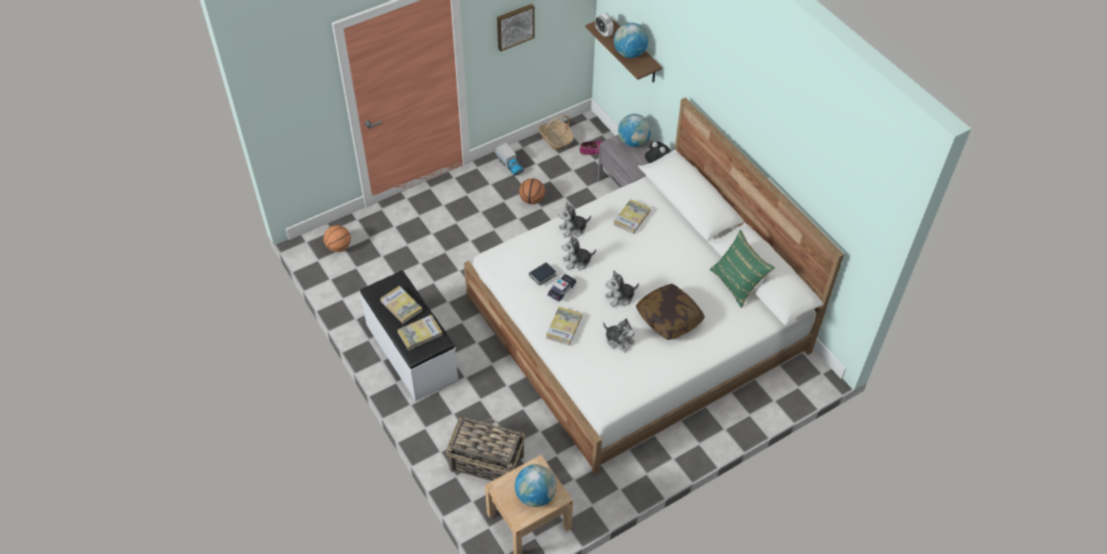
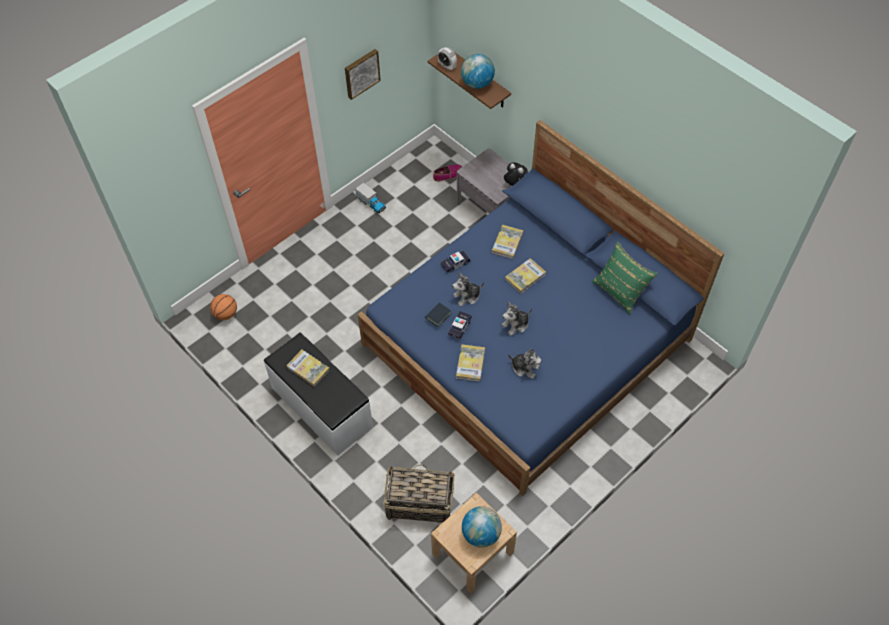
camera: 10 degrees left, 5 degrees up
book [397,315,443,351] -> book moved to [505,258,546,294]
white bed [464,97,844,475] -> blue bed [357,120,725,496]
basketball [519,178,545,204] -> none
basket [538,115,574,150] -> none
plush toy [558,202,591,238] -> toy car [440,251,471,273]
globe [618,114,651,147] -> none
pillow [636,284,705,340] -> none

